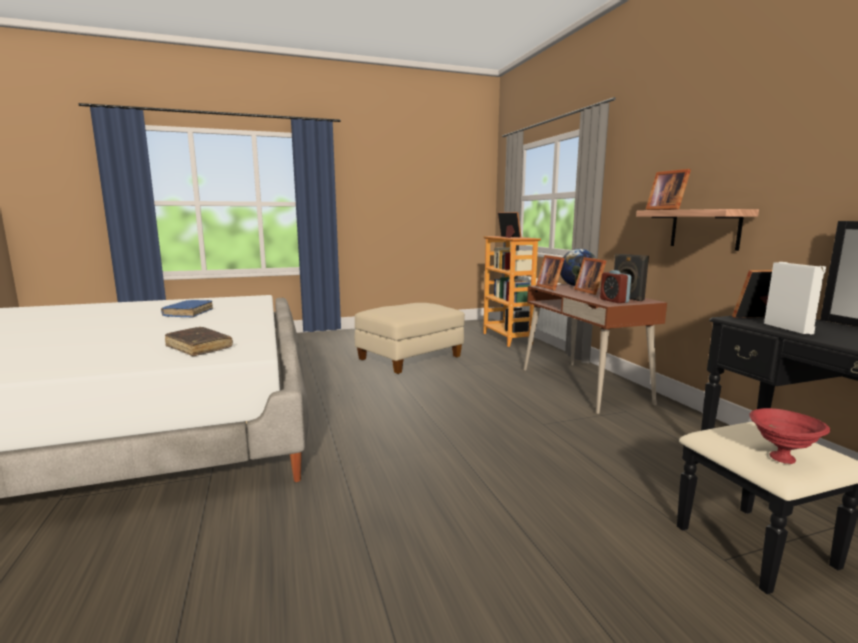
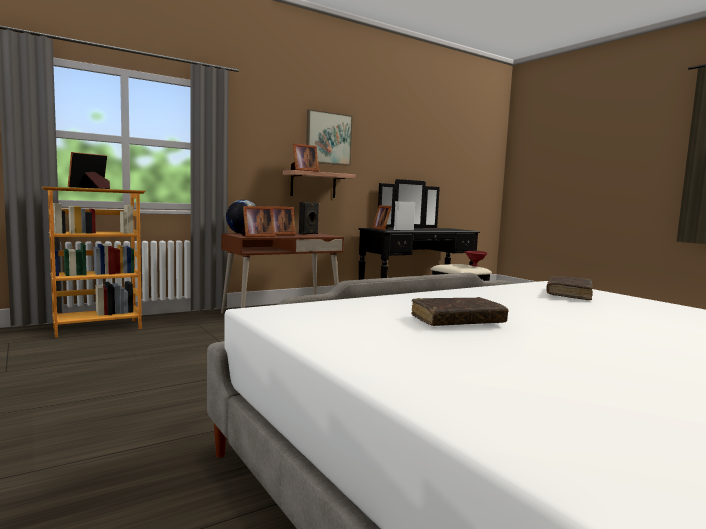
camera: 105 degrees left, 5 degrees down
blue book [161,300,213,318] -> brown book [411,297,509,326]
beige ottoman [355,303,465,374] -> none
alarm clock [600,270,631,303] -> none
none -> picture [306,109,353,166]

